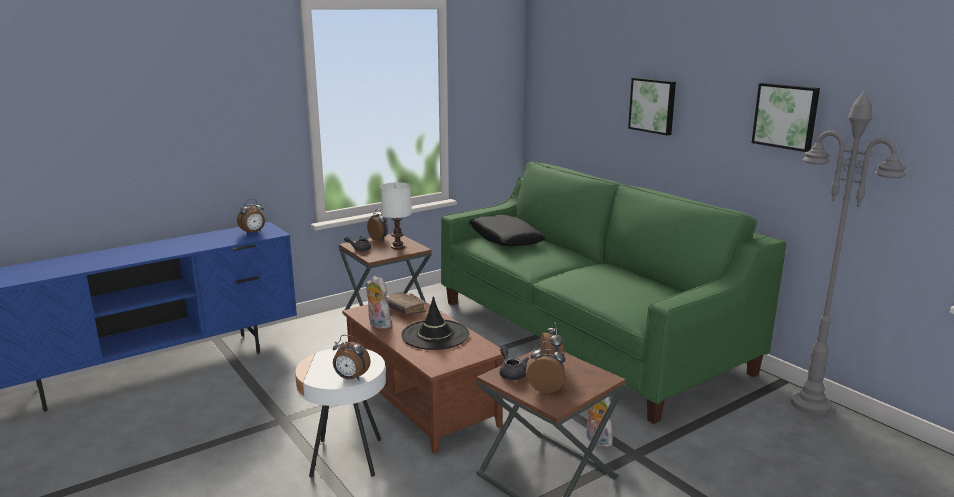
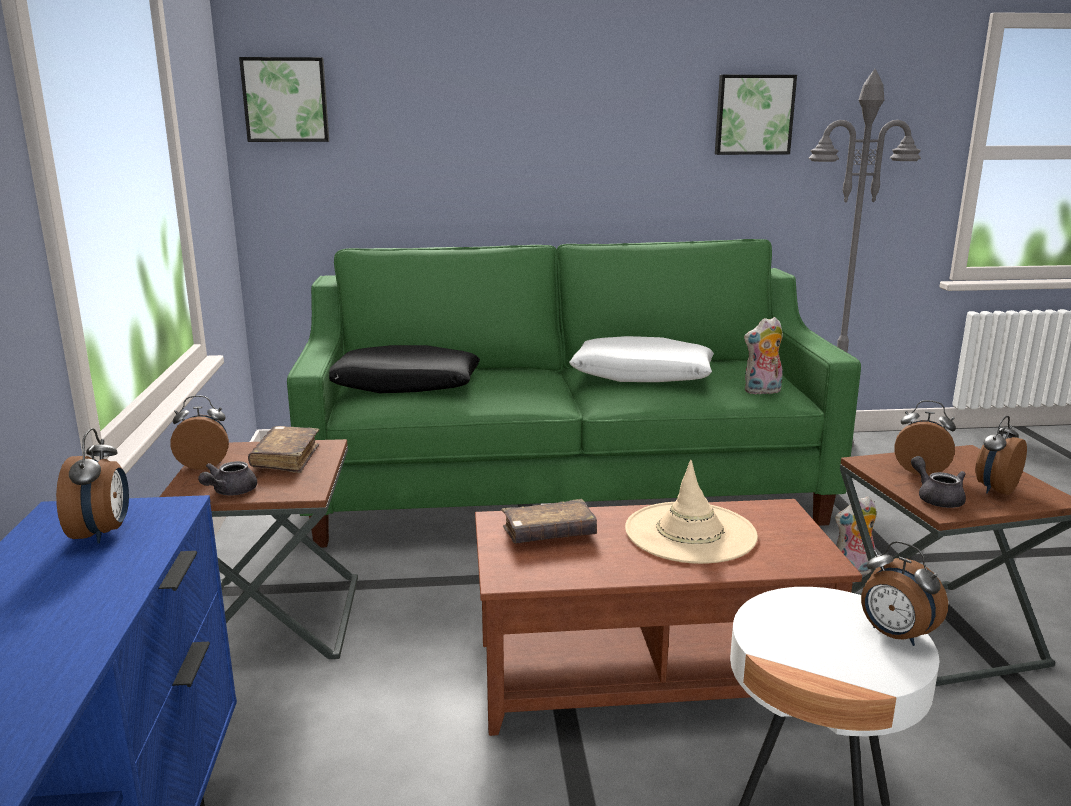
camera: 60 degrees left, 0 degrees up
alarm clock [333,335,371,380] -> alarm clock turned 90 degrees clockwise [861,541,948,646]
plush toy [366,276,392,329] -> plush toy moved to [744,317,783,395]
white table lamp [381,182,411,249] -> brown book [248,426,319,473]
black hat [401,296,469,350] -> beige hat [625,460,758,564]
grey teapot [499,346,529,380] -> grey teapot turned 60 degrees clockwise [911,456,966,508]
picture [628,78,676,135] -> picture moved to [239,57,329,142]
none -> white pillow [569,336,714,382]

